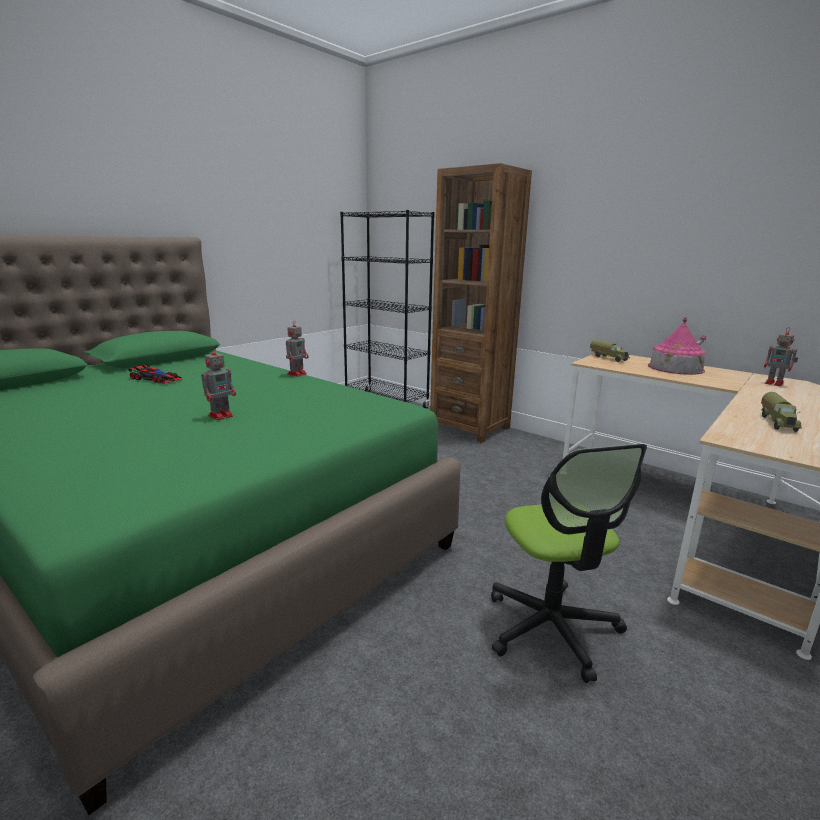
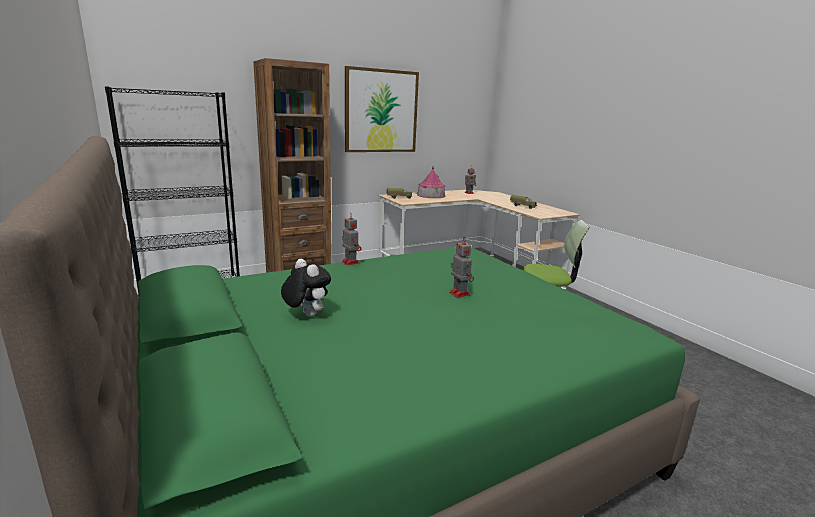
camera: 70 degrees left, 0 degrees up
toy car [128,365,182,384] -> plush toy [281,259,331,317]
none -> picture [345,66,419,152]

